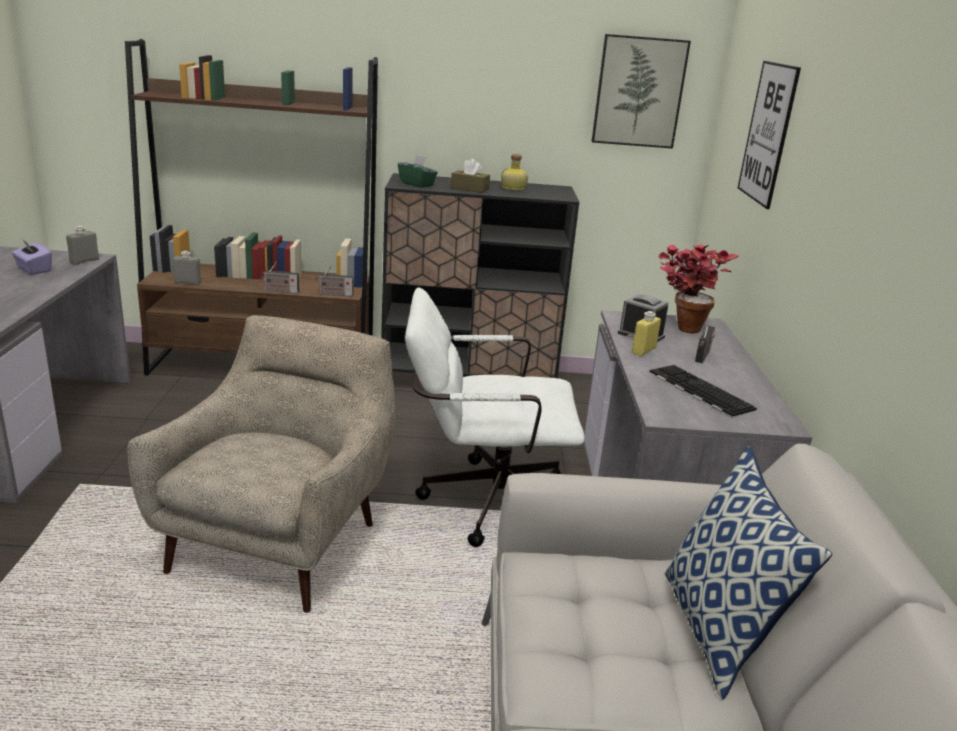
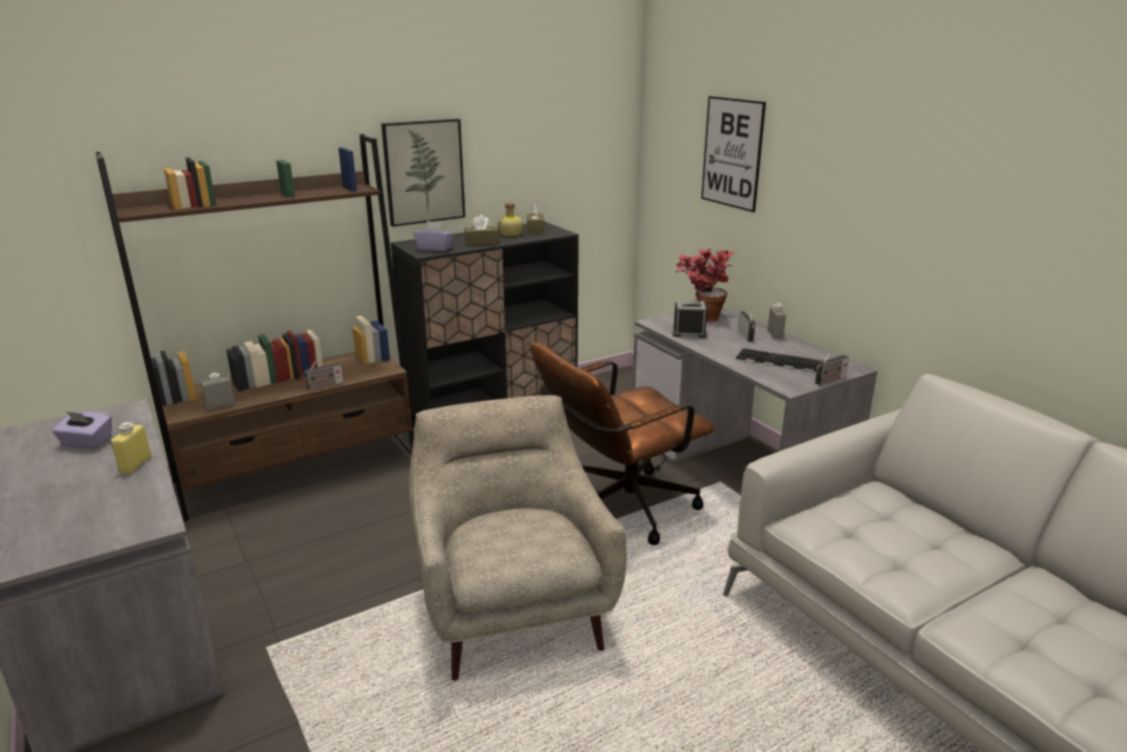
camera: 30 degrees left, 0 degrees up
grey bottle [66,226,99,265] -> grey bottle moved to [768,303,786,339]
radio [316,265,353,296] -> radio moved to [815,349,849,386]
green tissue box [398,155,438,188] -> purple tissue box [414,221,453,251]
white office chair [405,287,585,547] -> brown office chair [530,342,715,545]
picture [591,34,691,149] -> picture moved to [381,119,465,227]
yellow bottle [632,311,661,356] -> yellow bottle moved to [111,422,152,474]
pillow [665,446,832,700] -> none
none -> brown tissue box [527,204,544,234]

